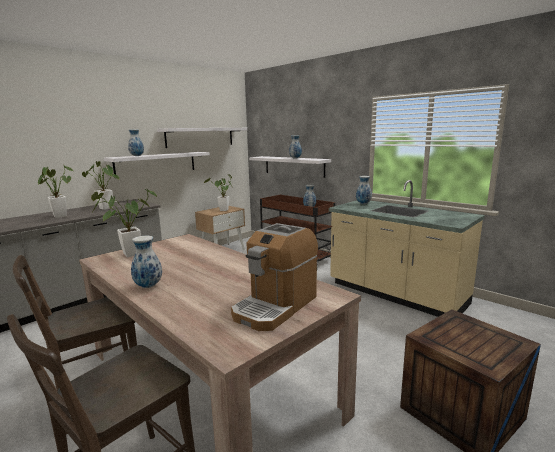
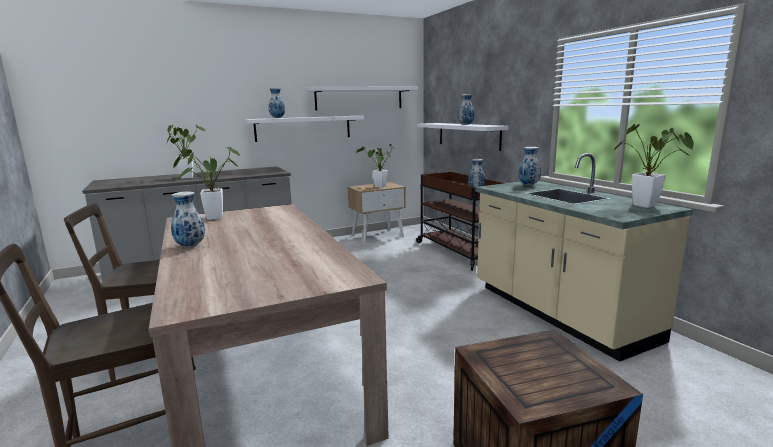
camera: 20 degrees right, 0 degrees up
potted plant [82,161,119,210] -> potted plant moved to [614,124,694,208]
coffee machine [231,223,318,331] -> none

